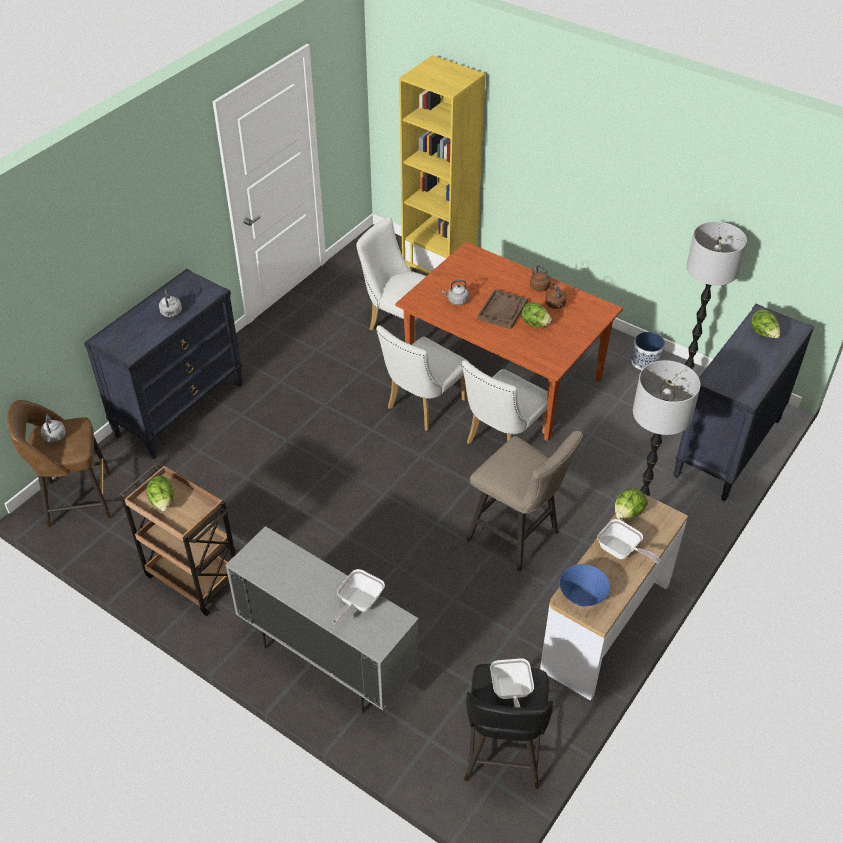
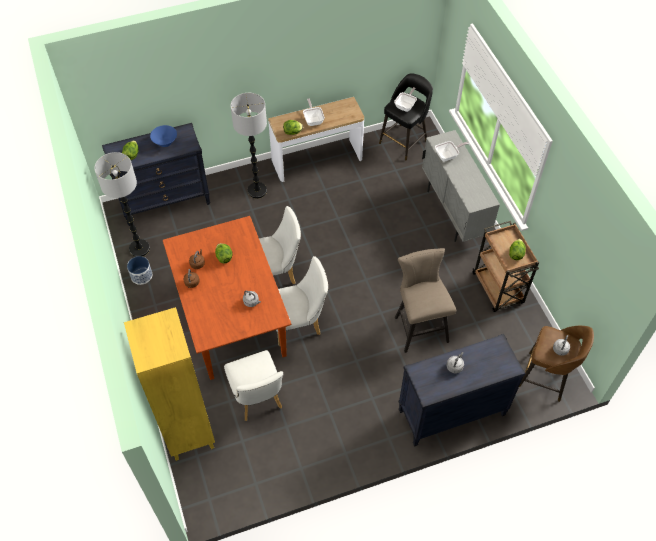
camera: 145 degrees left, 10 degrees up
beige stool [466,431,583,571] -> beige stool moved to [395,248,456,353]
brown tray [477,289,528,329] -> none
blue bowl [559,564,610,607] -> blue bowl moved to [150,125,177,147]

